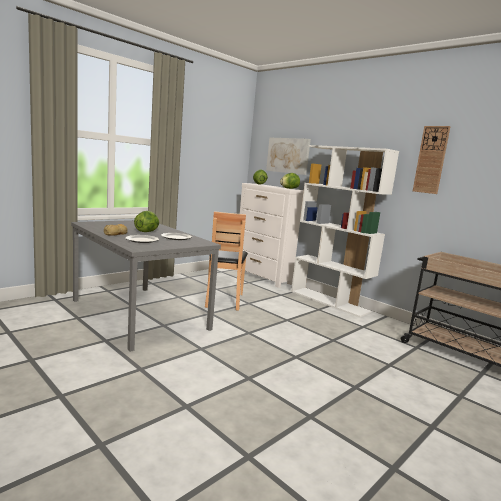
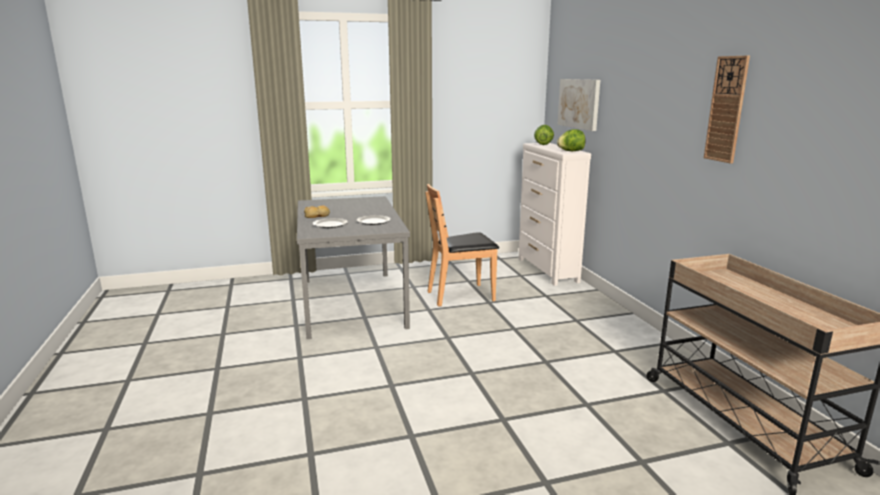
camera: 30 degrees right, 5 degrees up
lettuce [134,211,159,232] -> none
brown chair [205,211,248,311] -> brown chair turned 45 degrees clockwise [425,184,499,306]
white bookcase [291,145,399,317] -> none

